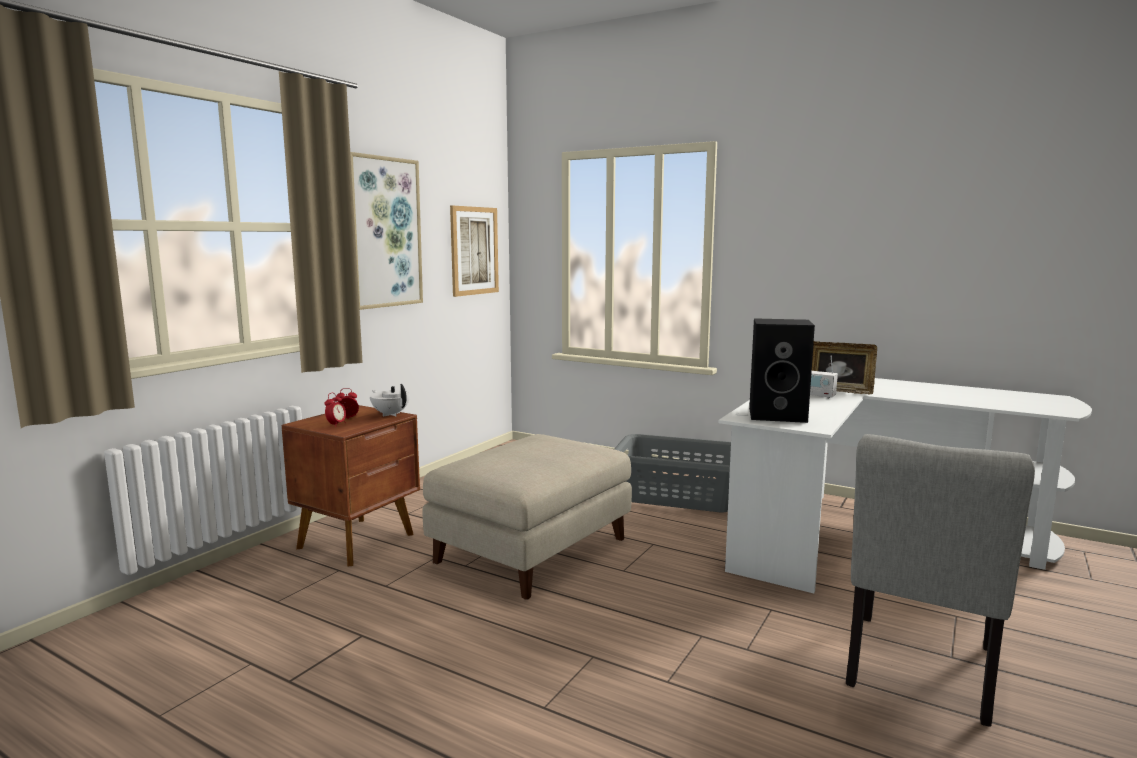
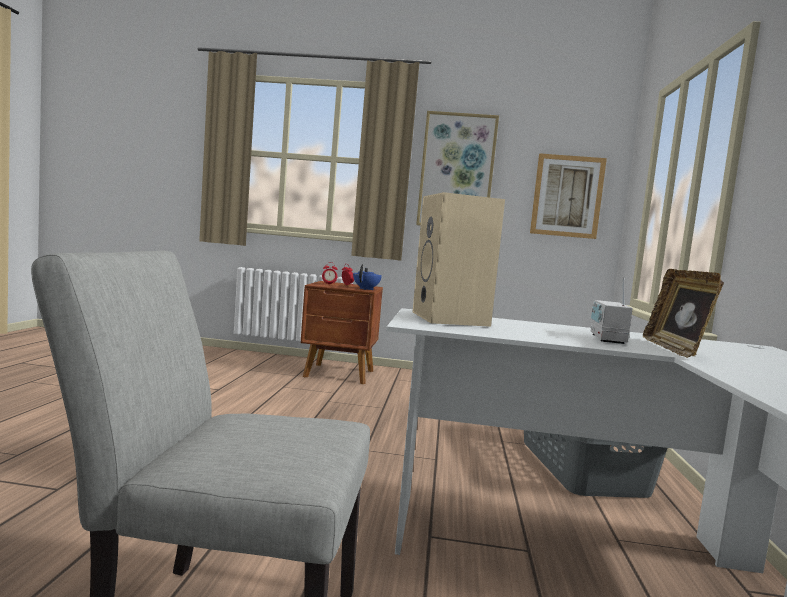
camera: 65 degrees right, 5 degrees down
white teapot [370,384,410,417] -> blue teapot [353,264,382,290]
beige ottoman [423,434,632,600] -> none
black speaker [749,318,815,423] -> beige speaker [412,192,505,327]

